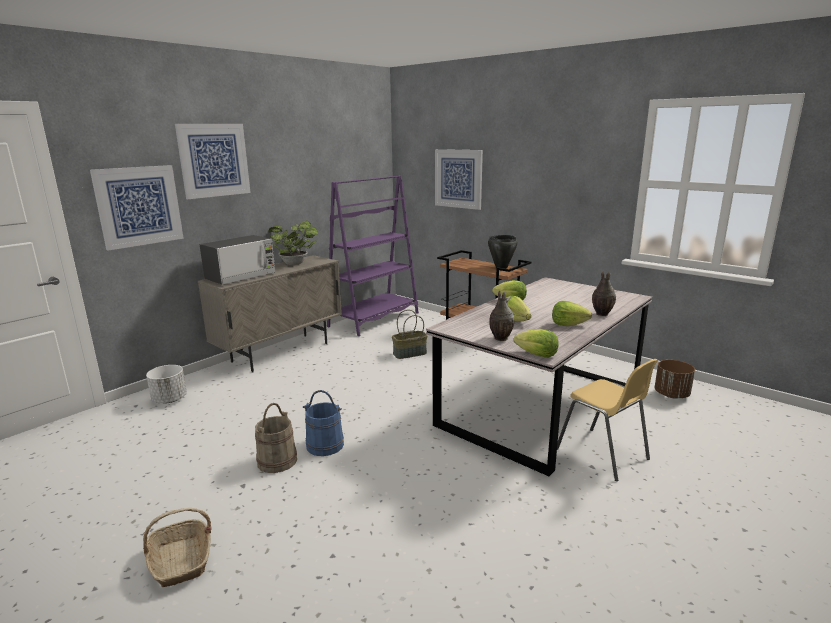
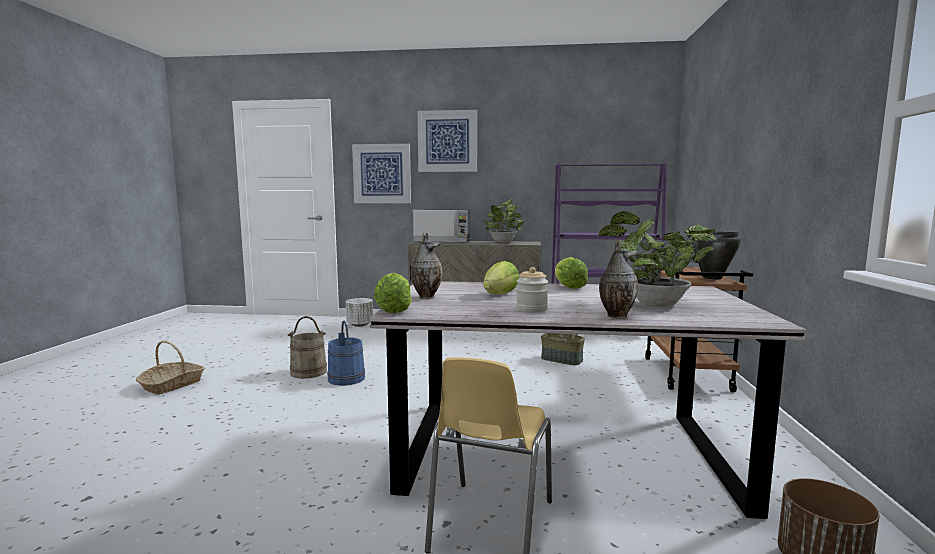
camera: 55 degrees right, 10 degrees down
picture [435,149,483,210] -> none
lettuce [552,301,592,326] -> jar [516,267,548,312]
none -> potted plant [597,211,717,307]

